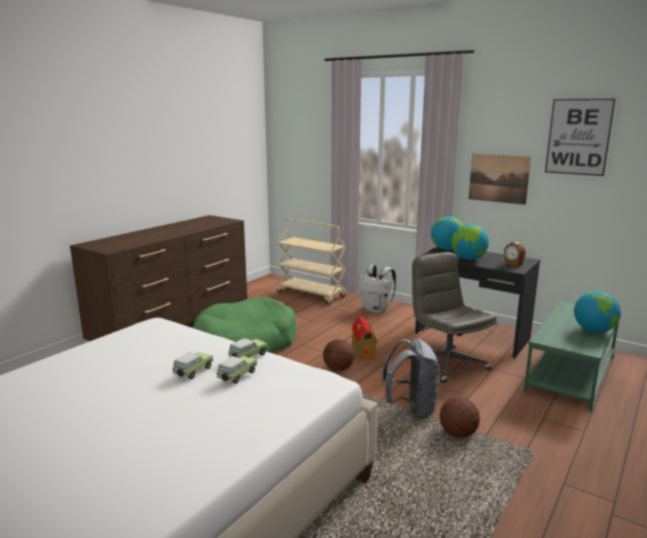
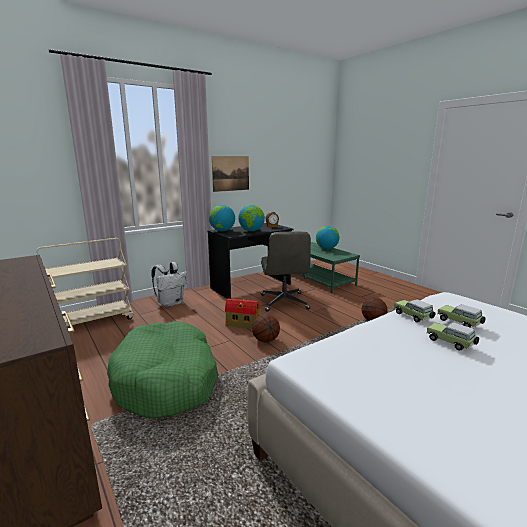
camera: 70 degrees left, 0 degrees up
grey backpack [382,338,440,419] -> none
grey office chair [407,252,497,383] -> grey office chair turned 90 degrees counterclockwise [261,231,311,312]
picture [545,99,615,176] -> none

